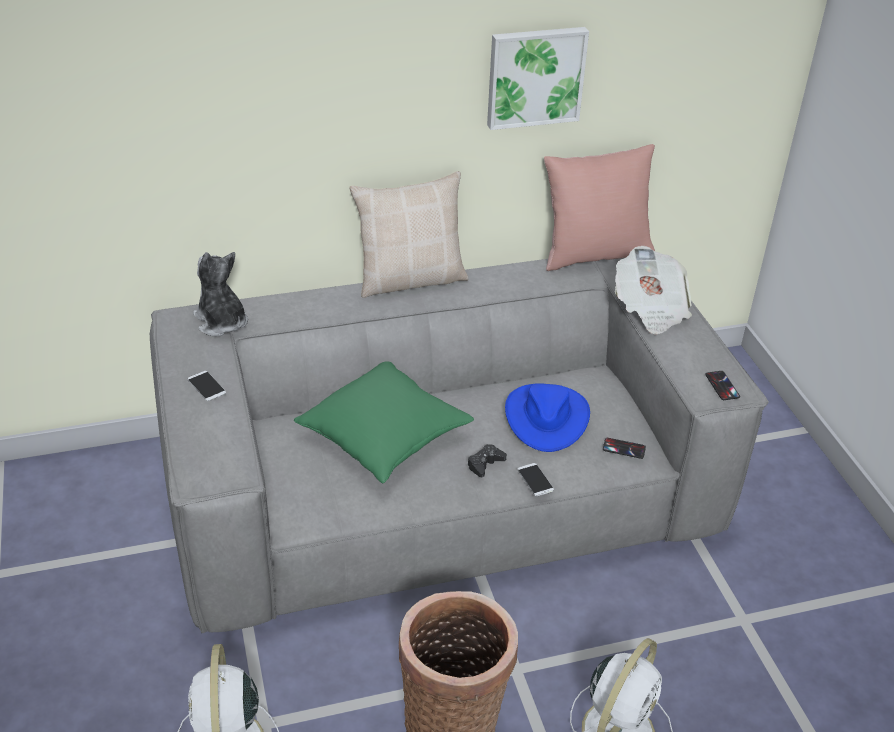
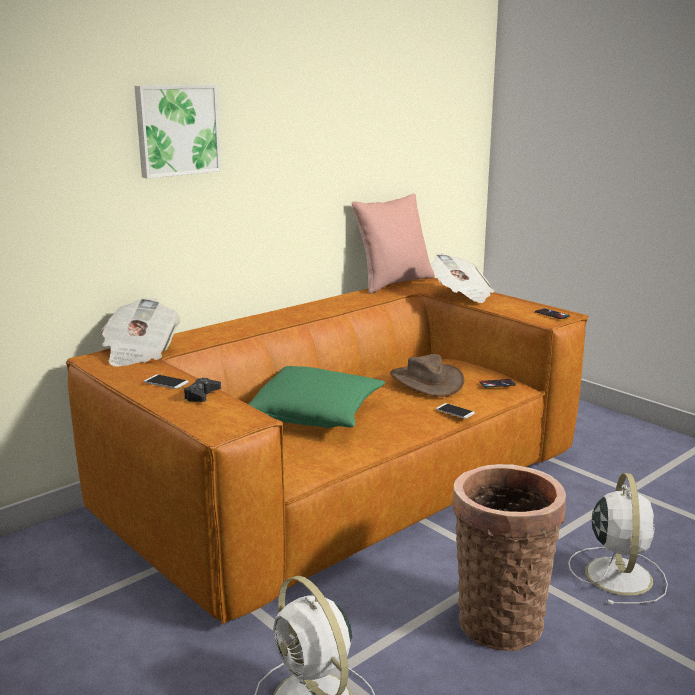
camera: 25 degrees left, 20 degrees down
grey sofa [150,258,769,633] -> brown sofa [66,278,588,625]
plush toy [193,252,248,337] -> newspaper [101,298,180,367]
beige pillow [350,171,469,298] -> none
black game controller [467,444,507,477] -> black game controller moved to [184,378,221,402]
picture [487,27,589,130] -> picture moved to [135,84,221,178]
blue hat [505,383,590,452] -> brown hat [390,354,464,397]

